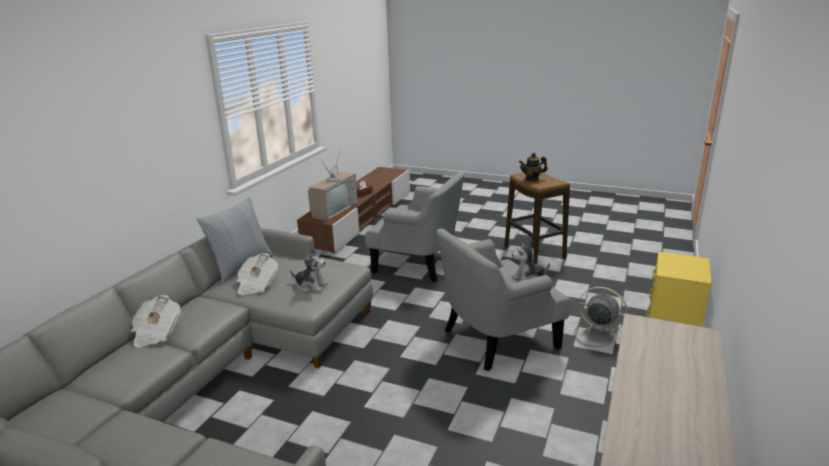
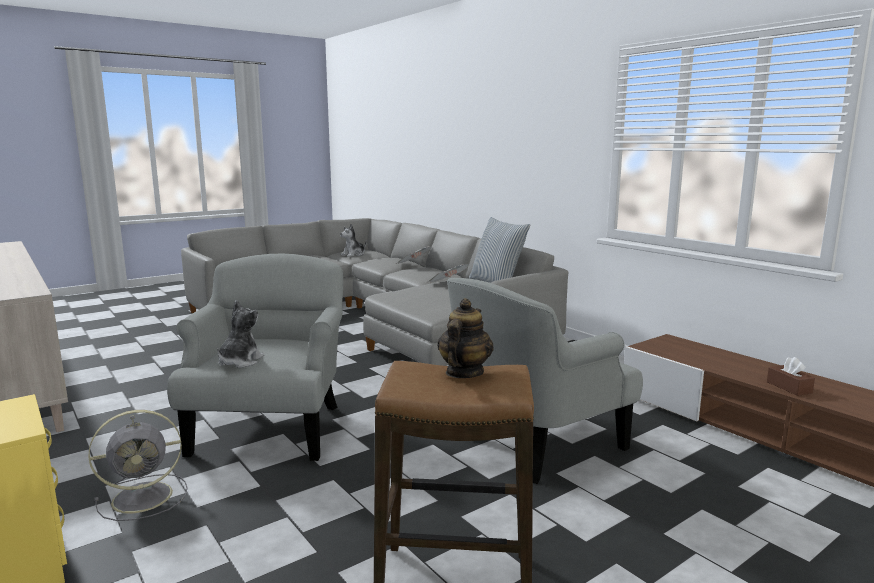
camera: 120 degrees right, 10 degrees down
plush toy [290,248,328,292] -> plush toy moved to [340,224,367,257]
television [308,149,358,221] -> none

